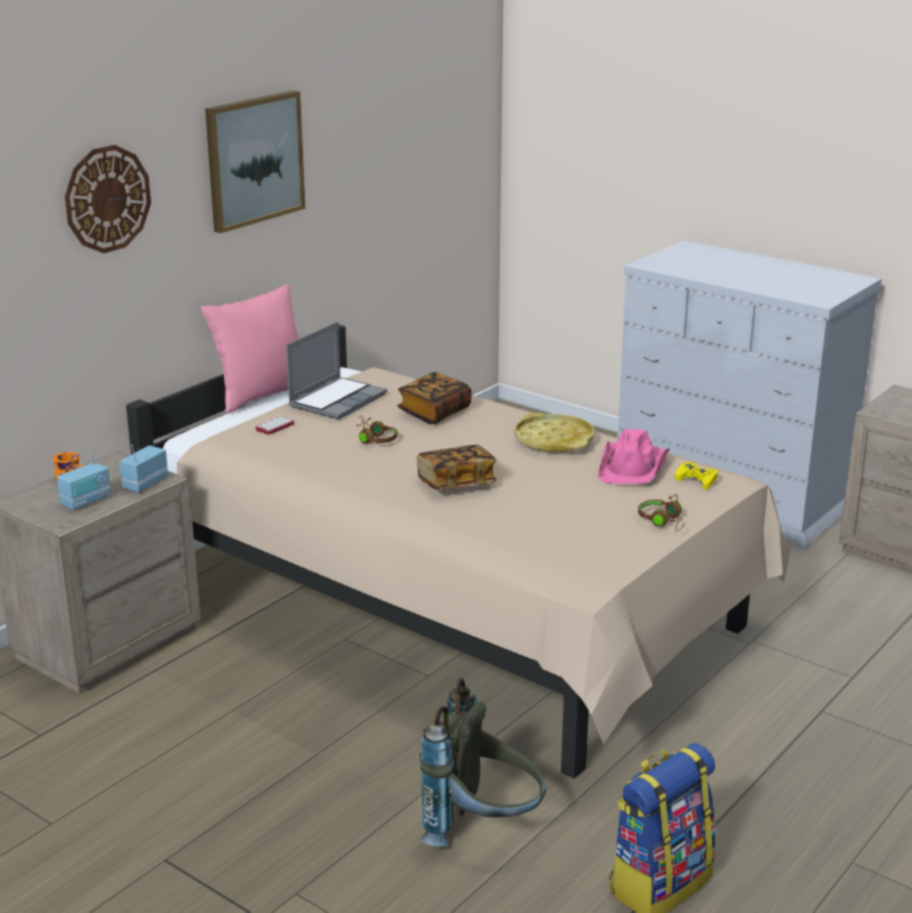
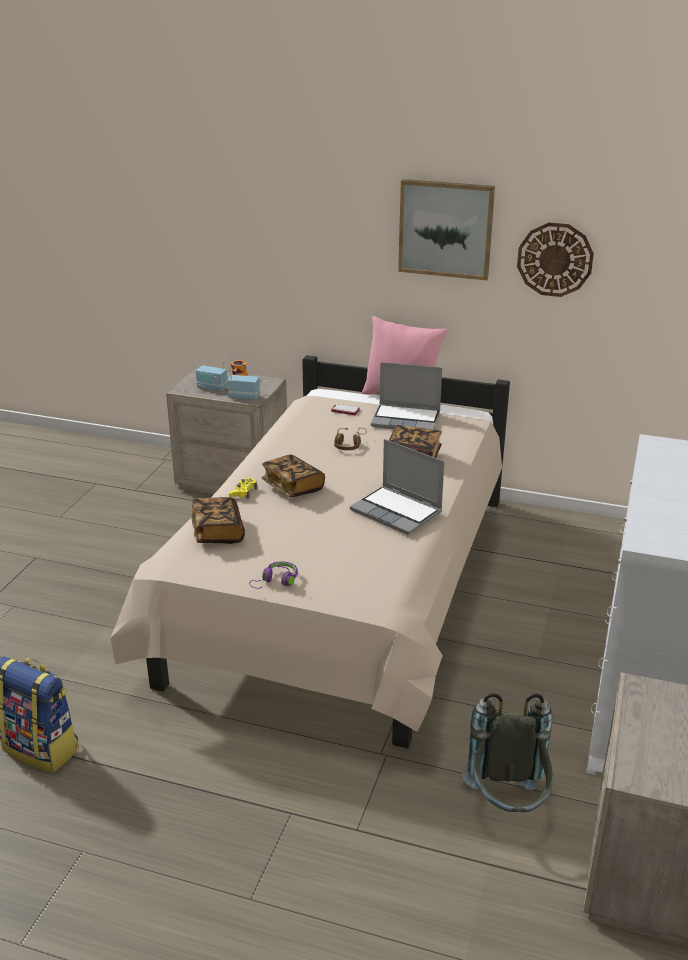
camera: 70 degrees right, 5 degrees up
wall clock [65,145,151,253] -> wall clock moved to [517,223,594,297]
grey backpack [420,678,546,847] -> grey backpack moved to [463,693,553,812]
yellow tray [514,413,595,453] -> laptop [350,439,444,535]
pink hat [598,429,670,484] -> none
brown headphones [638,494,685,531] -> purple headphones [249,561,298,589]
yellow game controller [675,462,718,490] -> yellow game controller moved to [229,478,257,499]
none -> book [192,497,245,544]

